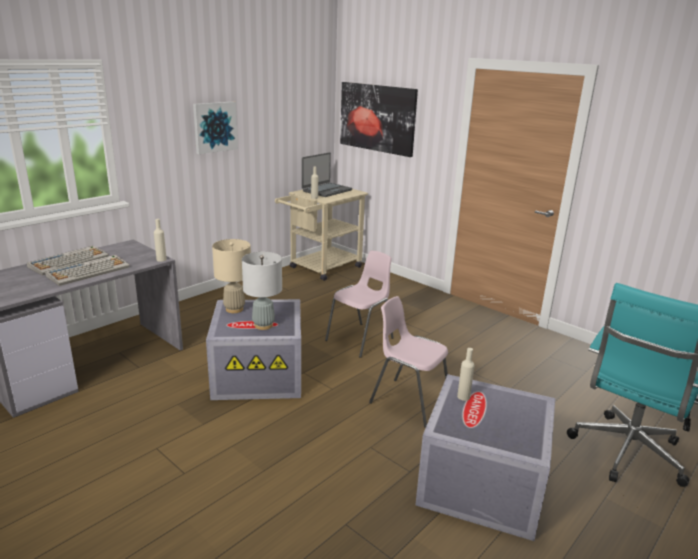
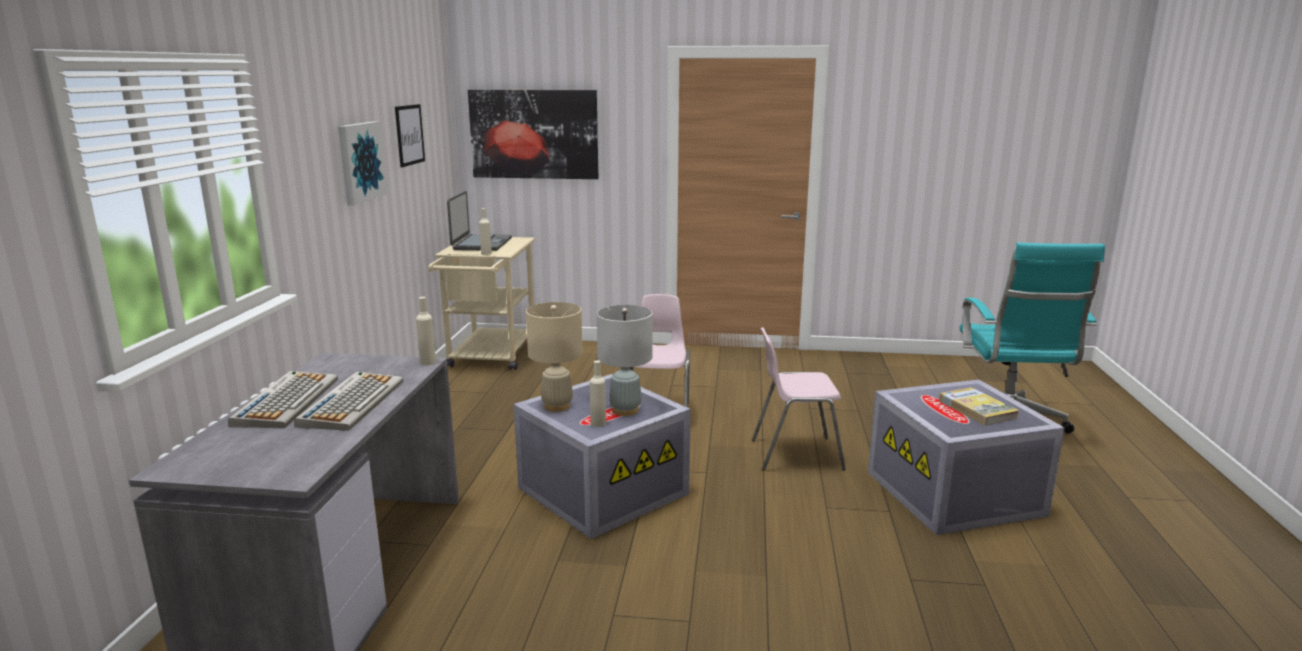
camera: 35 degrees left, 5 degrees down
beige bottle [457,348,475,401] -> beige bottle moved to [590,360,606,427]
none -> picture [395,104,425,167]
none -> book [939,387,1019,426]

